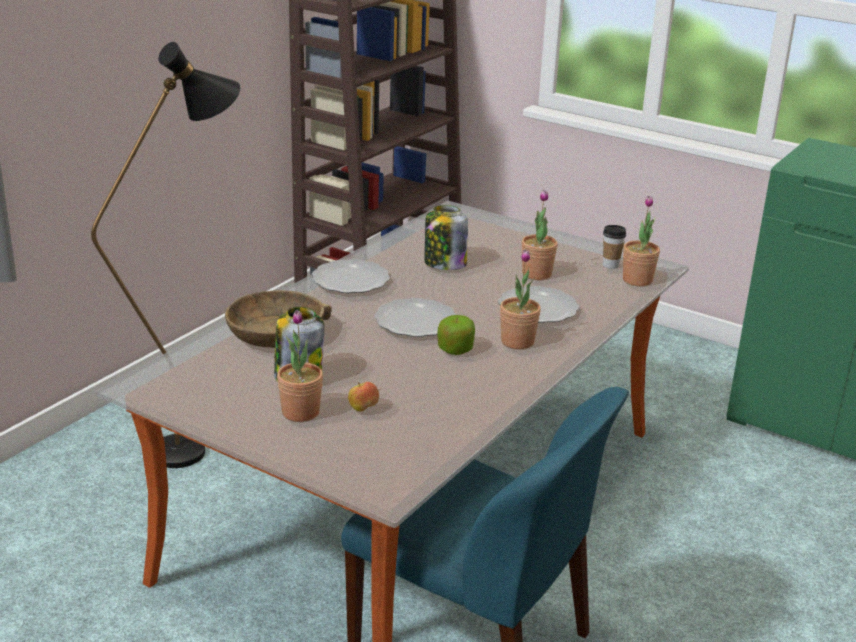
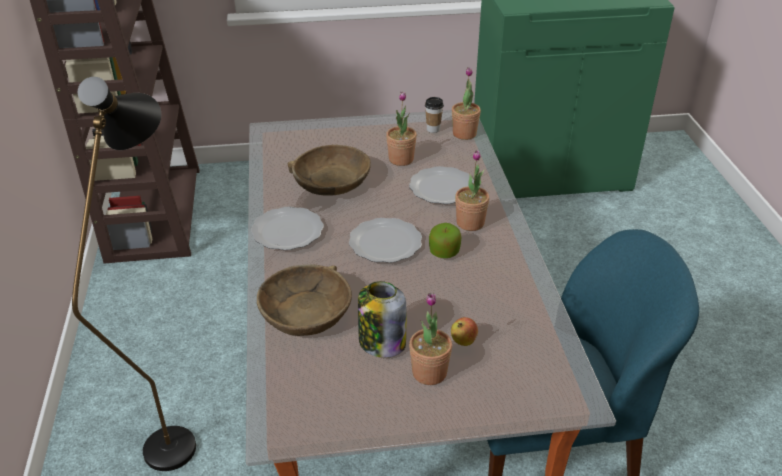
camera: 40 degrees left, 10 degrees up
jar [424,205,468,270] -> brown bowl [288,145,371,196]

